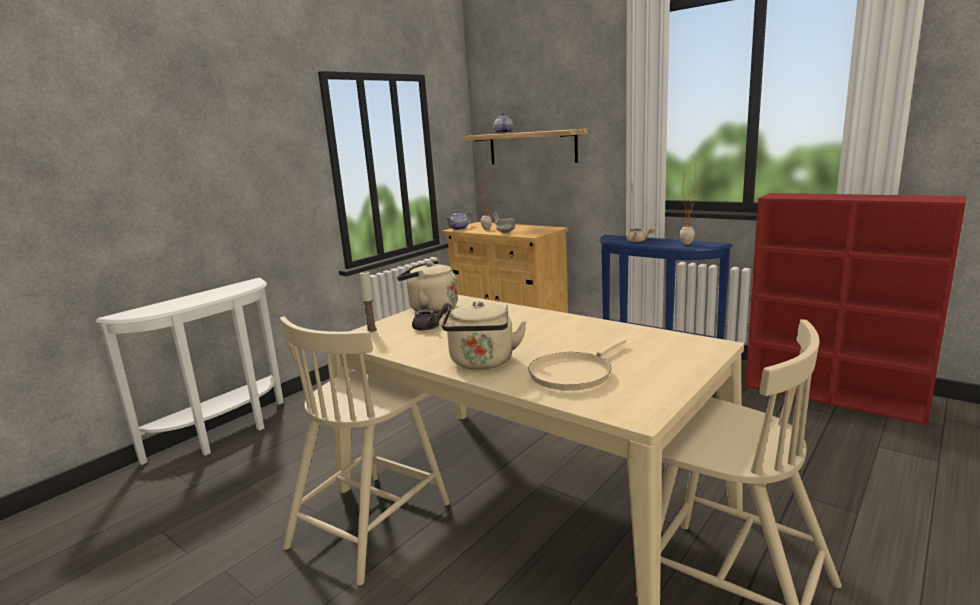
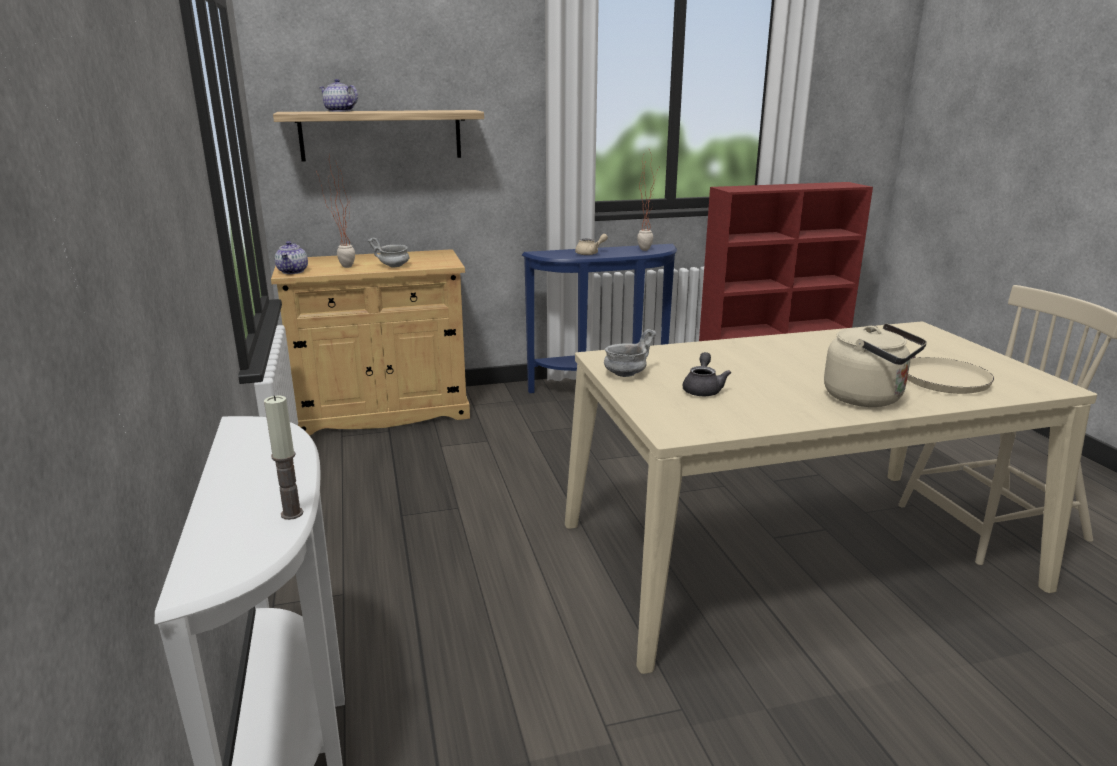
camera: 55 degrees left, 5 degrees up
beige chair [280,316,450,586] -> none
candle [359,272,377,332] -> candle moved to [264,396,303,520]
beige kettle [397,260,458,314] -> grey bowl [604,329,657,377]

